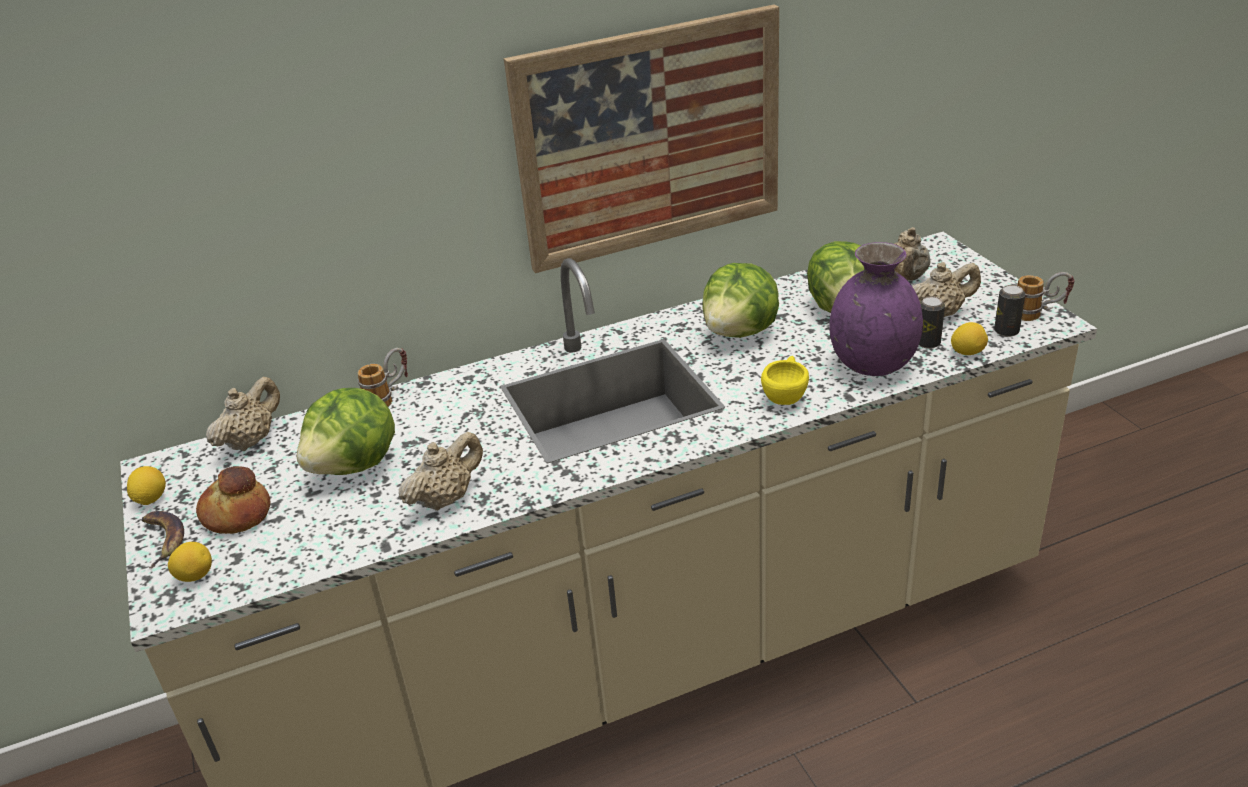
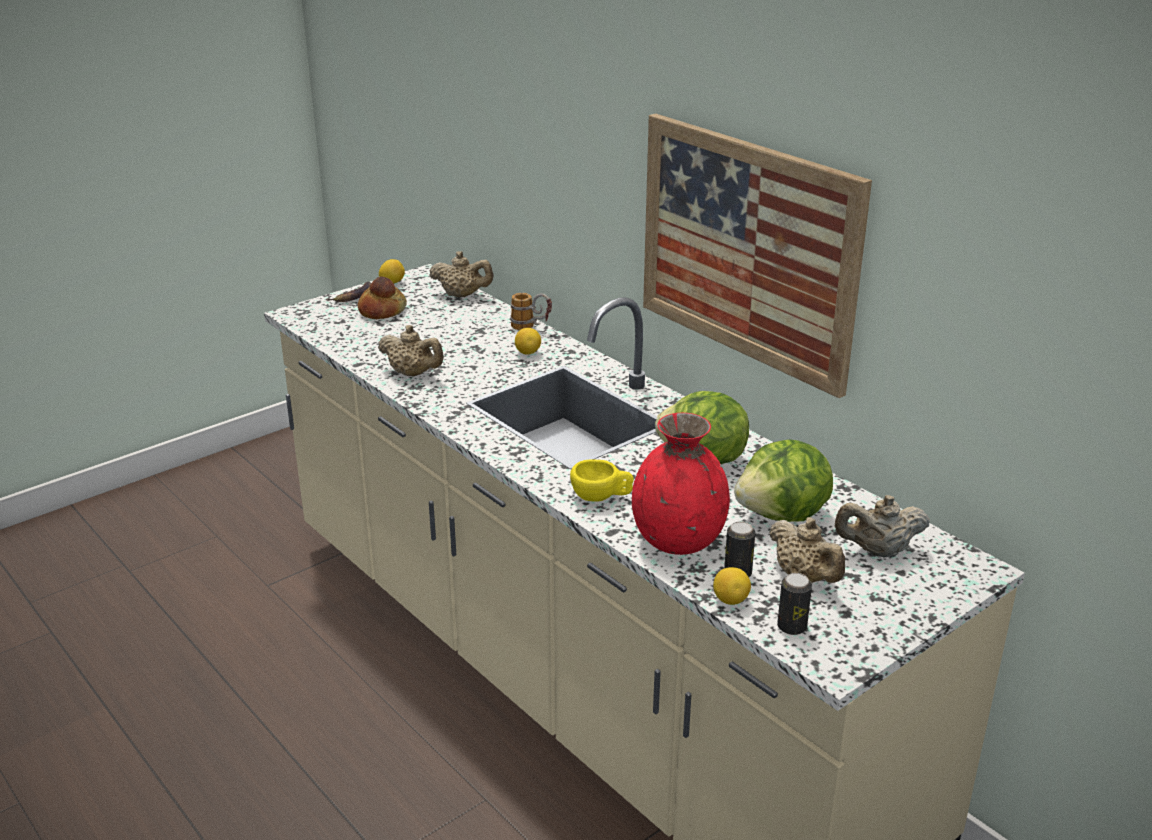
camera: 70 degrees right, 5 degrees down
lemon [168,542,212,582] -> lemon moved to [515,328,541,355]
lettuce [297,388,395,475] -> none
purple vase [830,242,923,376] -> red vase [632,413,730,555]
mug [1017,272,1075,321] -> none

